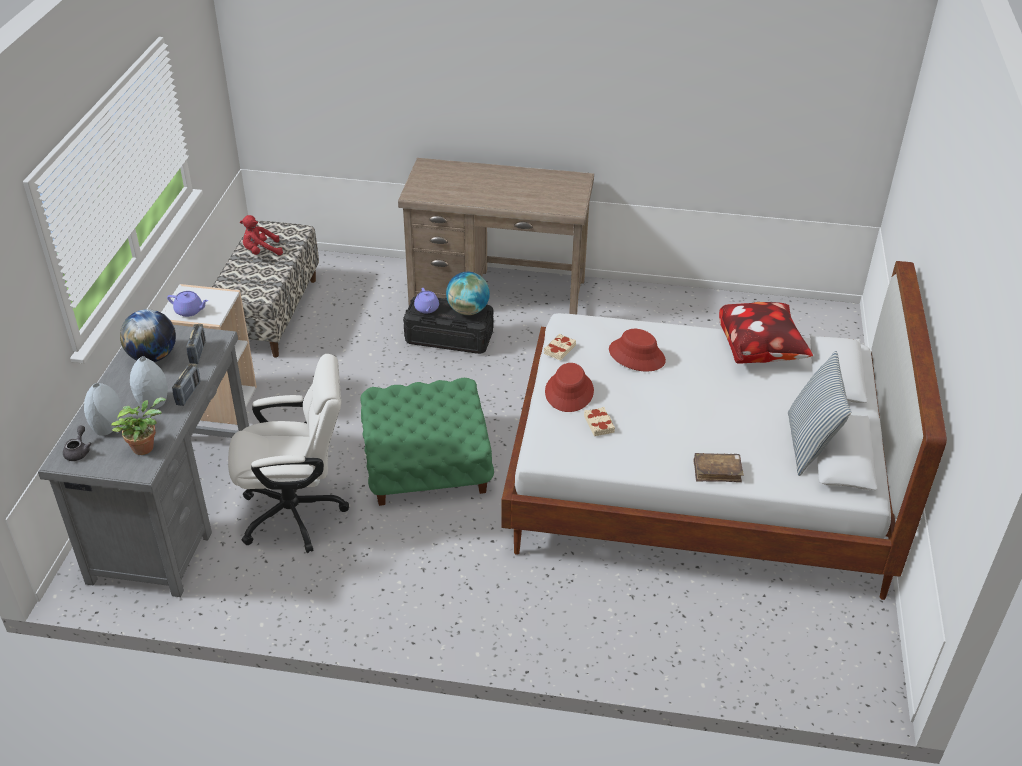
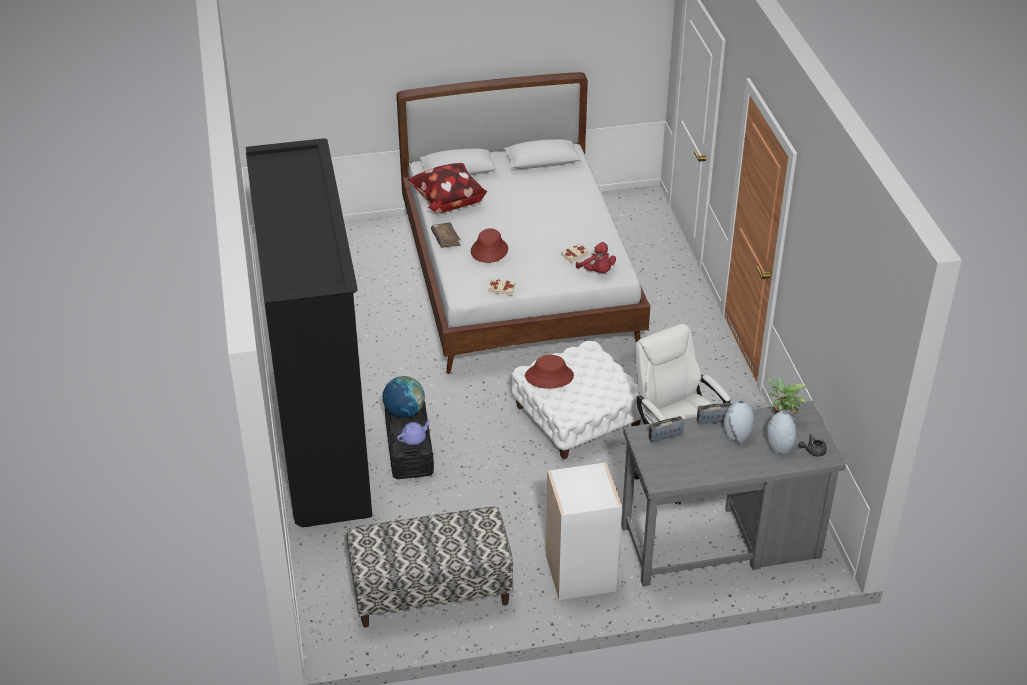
camera: 110 degrees left, 0 degrees up
globe [120,309,176,362] -> none
purple teapot [167,291,209,317] -> none
red plush toy [240,215,283,255] -> red plush toy moved to [576,242,616,273]
green ottoman [360,378,494,506] -> white ottoman [511,341,641,460]
brown desk [398,158,594,314] -> black wardrobe [246,138,372,527]
red hat [545,363,594,412] -> red hat moved to [525,355,574,389]
brown book [694,453,744,482] -> brown book moved to [431,222,461,248]
pillow [788,351,851,476] -> none

